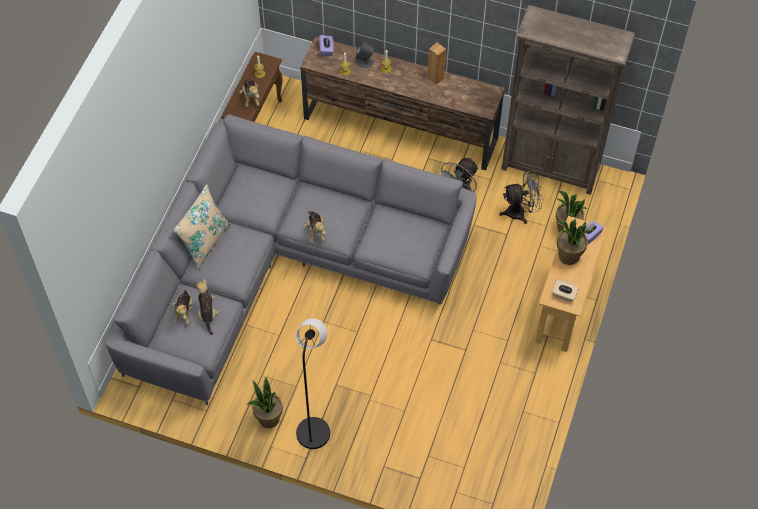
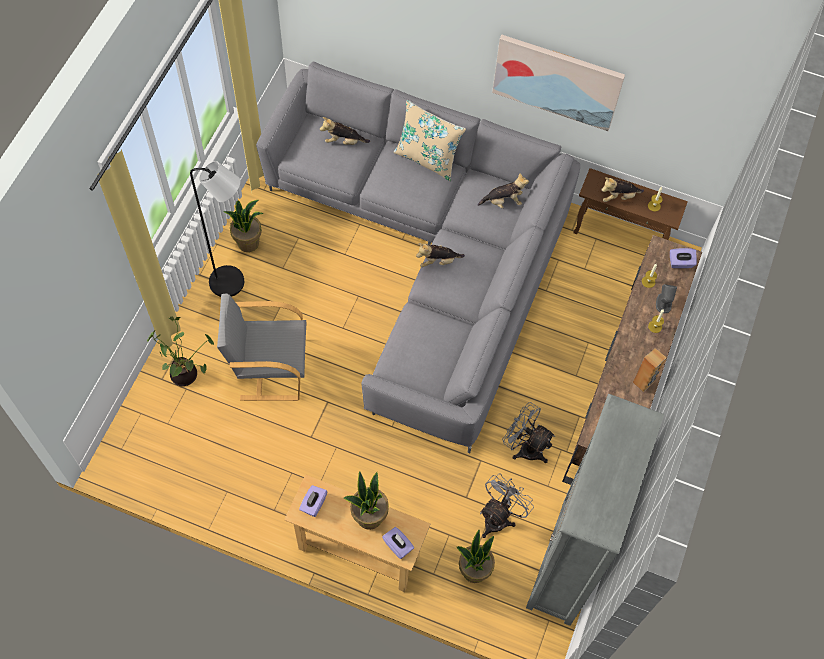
camera: 90 degrees right, 5 degrees up
plush toy [196,279,220,335] -> plush toy moved to [478,173,529,209]
grey fan [499,171,543,224] -> grey fan turned 135 degrees counterclockwise [480,473,534,538]
brown bookcase [501,5,635,195] -> grey bookcase [526,394,664,626]
beige tissue box [552,280,579,302] -> purple tissue box [299,485,328,517]
none -> potted plant [147,316,214,386]
none -> grey armchair [217,293,307,401]
none -> picture [492,35,625,131]

